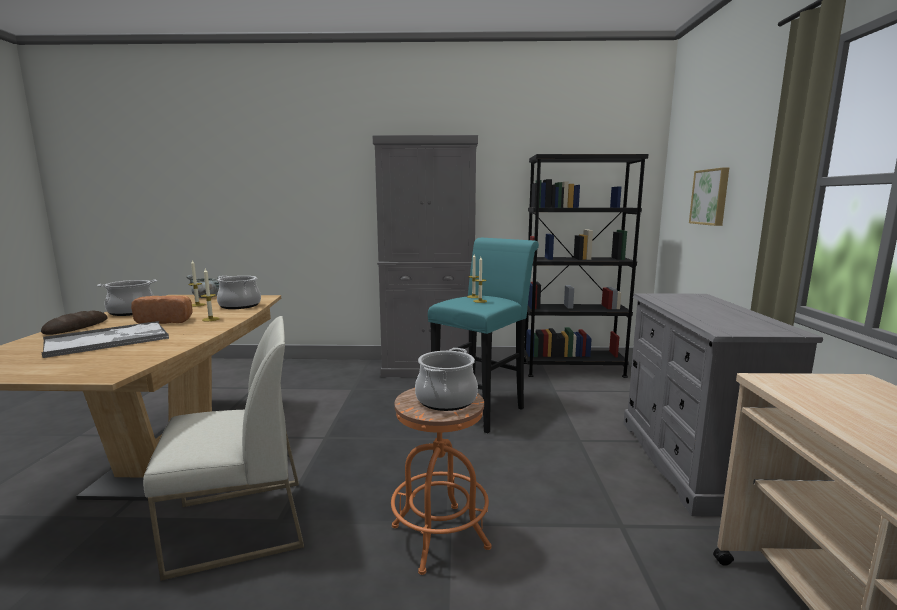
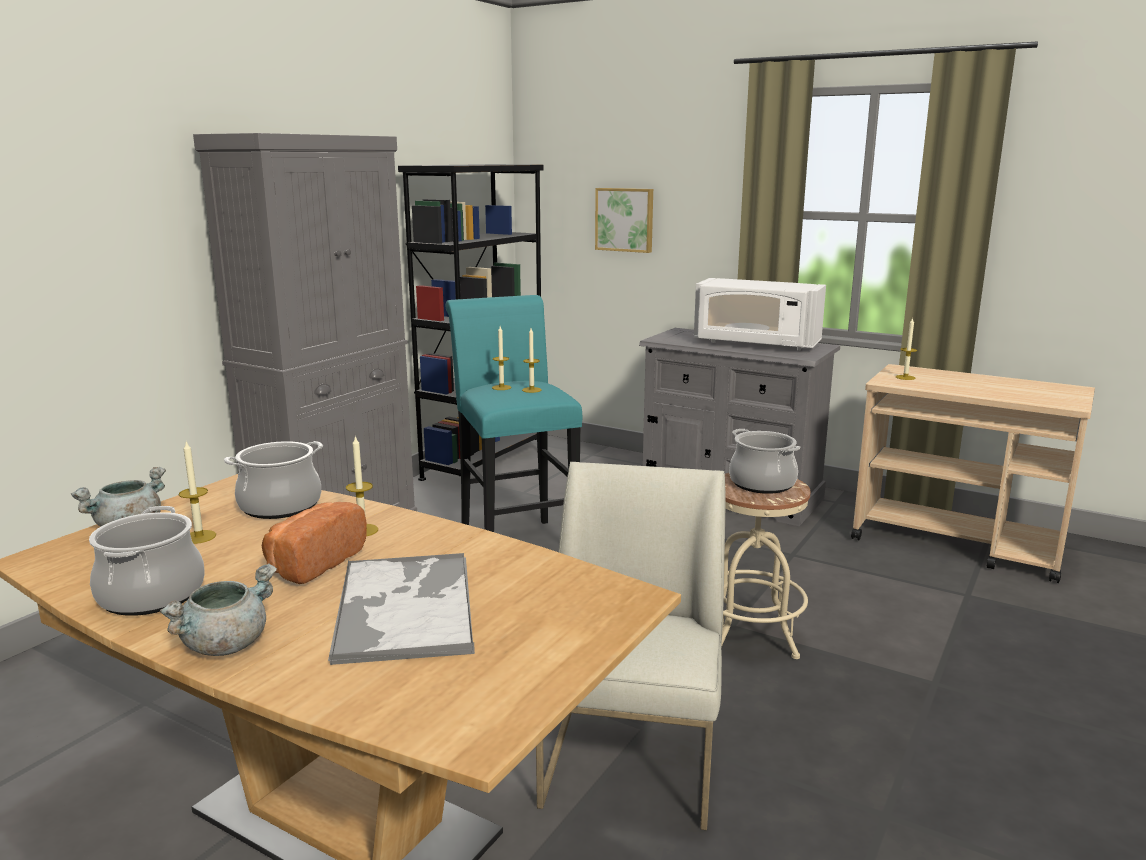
camera: 60 degrees left, 5 degrees up
bread [41,311,108,335] -> grey cooking pot [160,563,277,656]
orange stool [391,388,492,575] -> beige stool [721,473,811,659]
none -> white microwave [694,278,826,351]
none -> candle [896,318,917,380]

